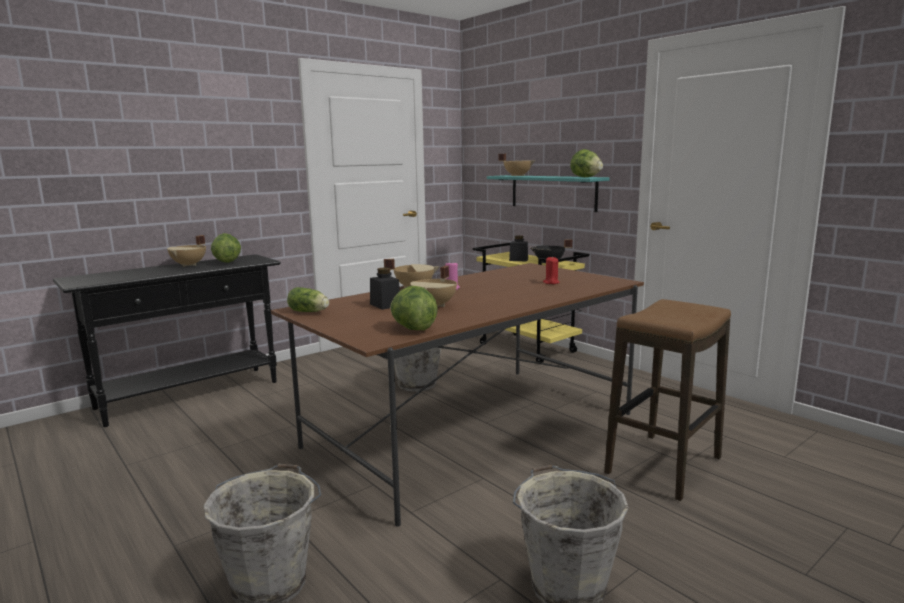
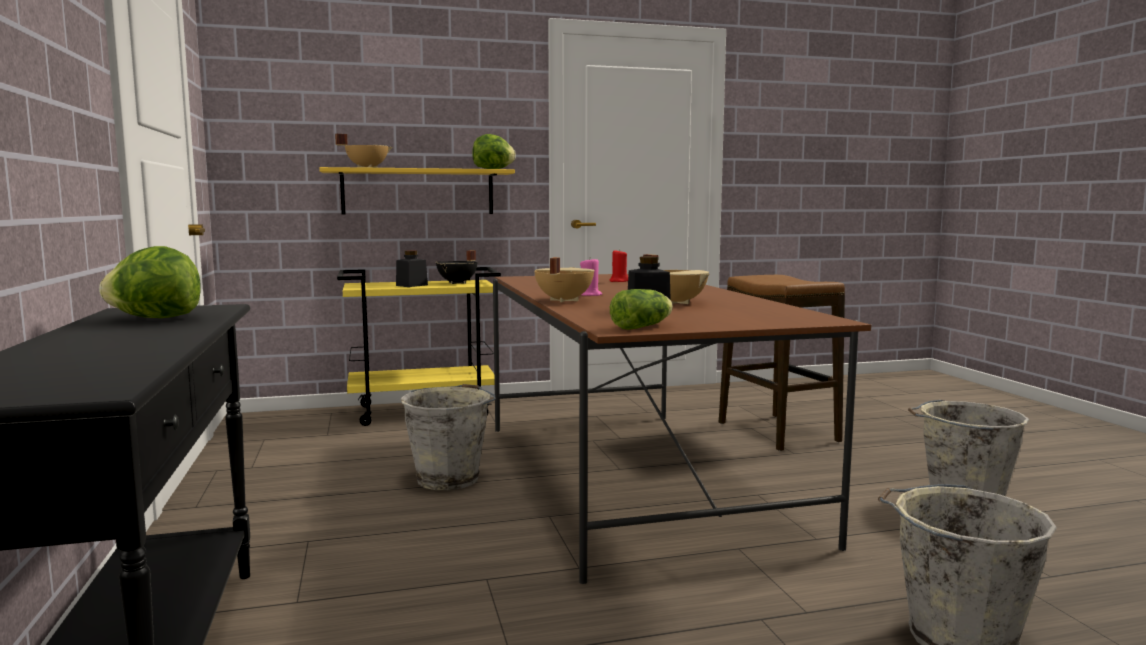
camera: 65 degrees left, 5 degrees down
beige cooking pot [167,235,206,267] -> none
lettuce [390,286,438,330] -> none
turquoise shelf [487,175,609,212] -> yellow shelf [319,167,515,215]

